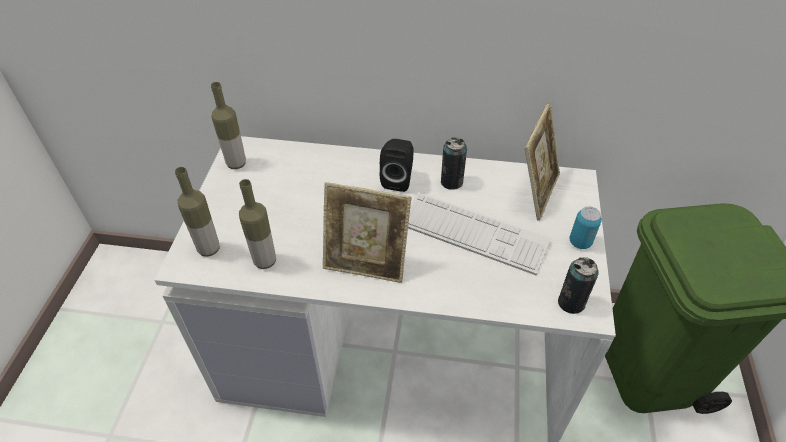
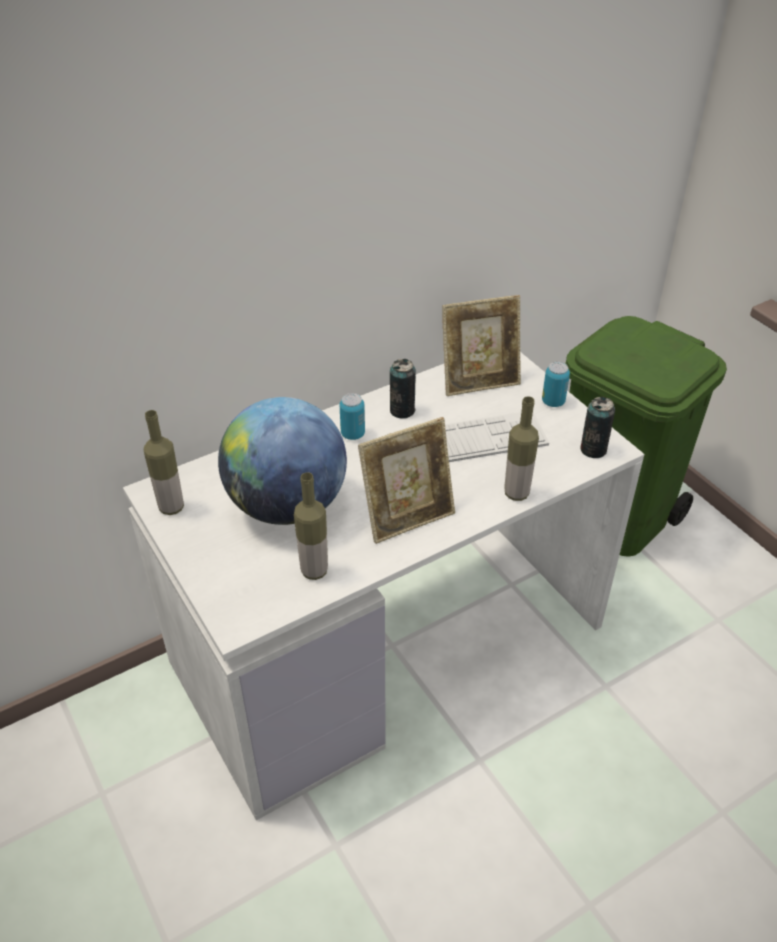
camera: 40 degrees left, 5 degrees down
bottle [175,167,220,257] -> bottle moved to [504,396,539,501]
black speaker [380,139,414,192] -> can [340,393,365,440]
picture frame [525,103,560,221] -> picture frame turned 90 degrees clockwise [442,295,521,396]
none -> globe [218,397,347,525]

